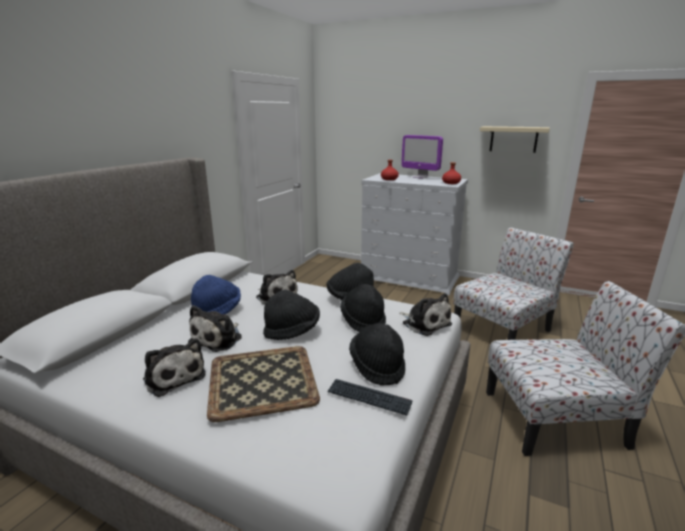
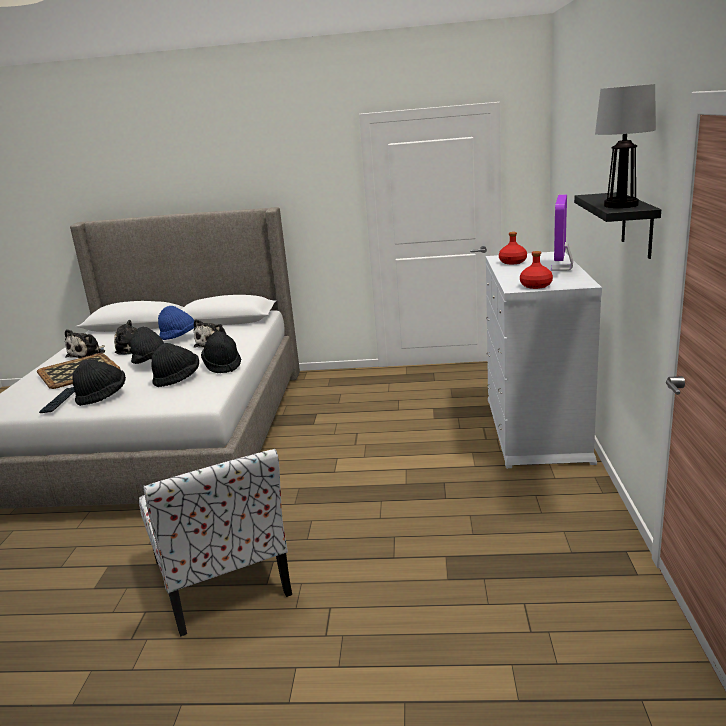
camera: 70 degrees right, 0 degrees up
plush toy [399,293,452,336] -> none
chair [453,227,574,340] -> none
beige shelf [480,126,550,153] -> black shelf [574,192,661,259]
none -> table lamp [595,84,656,208]

